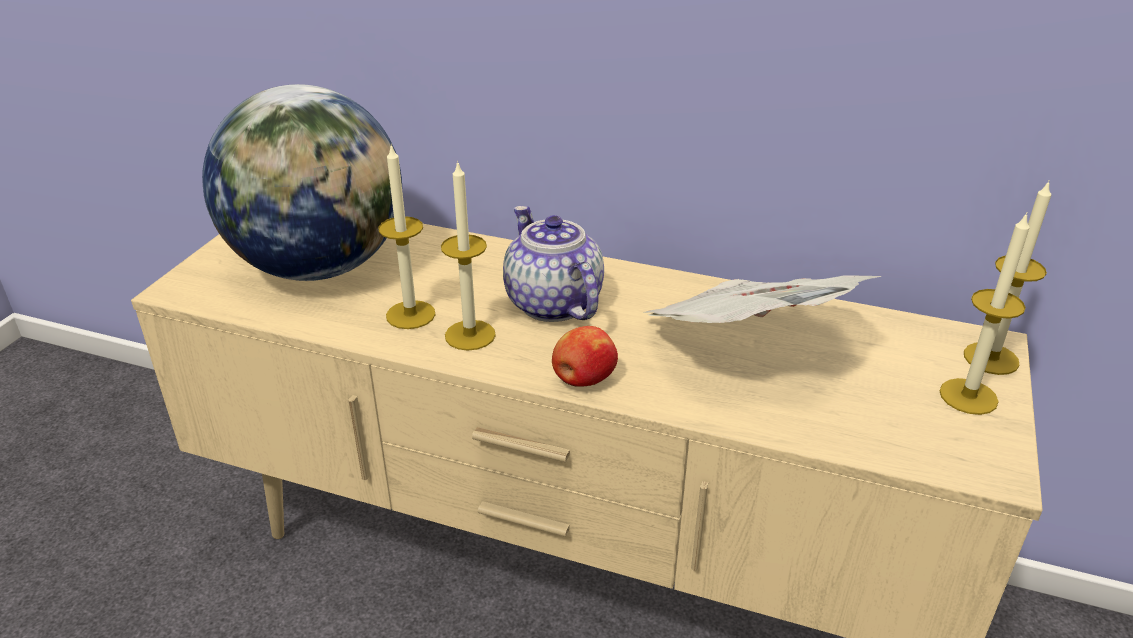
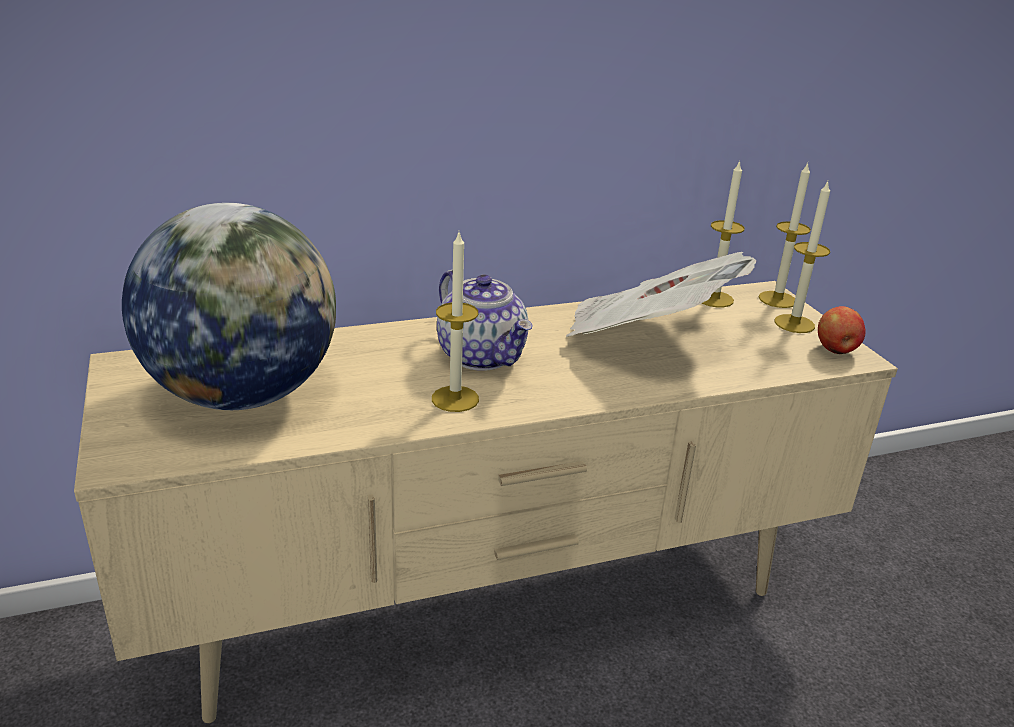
camera: 40 degrees left, 5 degrees down
candle [378,144,436,329] -> candle moved to [702,160,745,307]
teapot [503,206,604,322] -> teapot turned 150 degrees counterclockwise [437,270,533,371]
apple [552,326,618,387] -> apple moved to [818,306,865,354]

